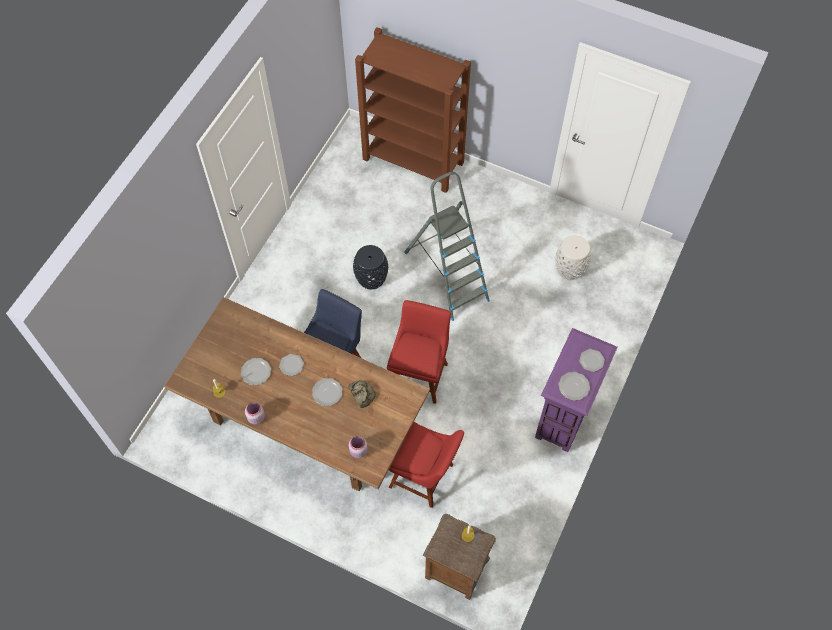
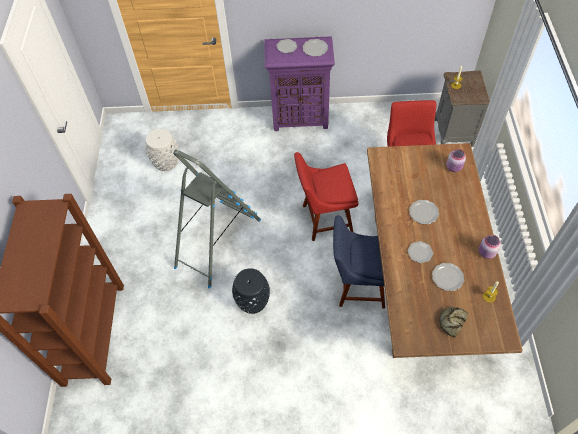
camera: 115 degrees left, 5 degrees down
bread [348,380,375,408] -> bread moved to [439,307,468,337]

